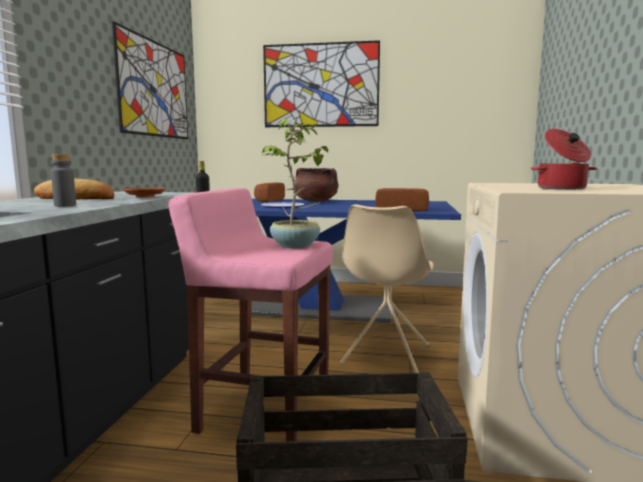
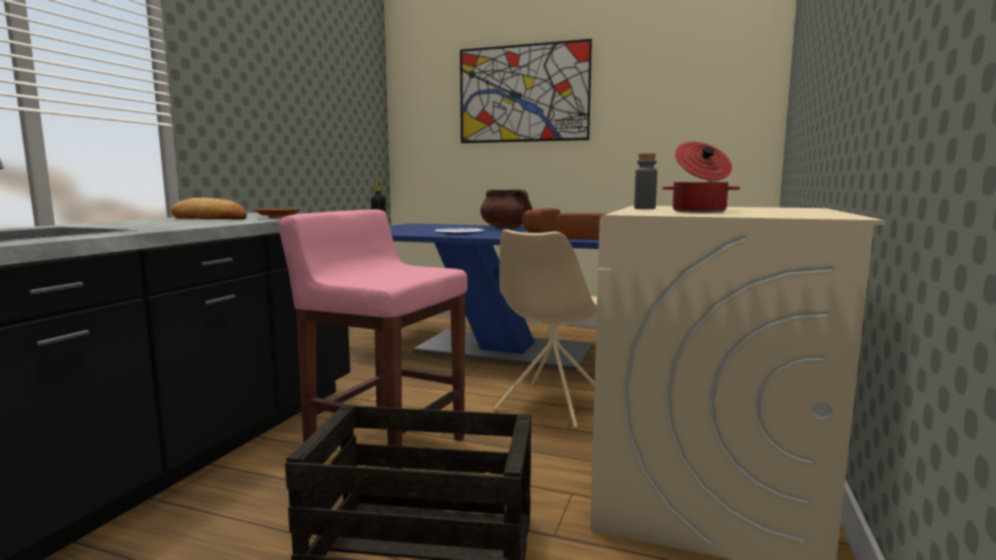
camera: 10 degrees right, 0 degrees up
grey bottle [51,154,76,207] -> grey bottle moved to [634,153,657,209]
picture [112,21,188,139] -> none
bread [254,183,285,202] -> bread moved to [522,208,560,233]
potted plant [262,118,328,249] -> none

